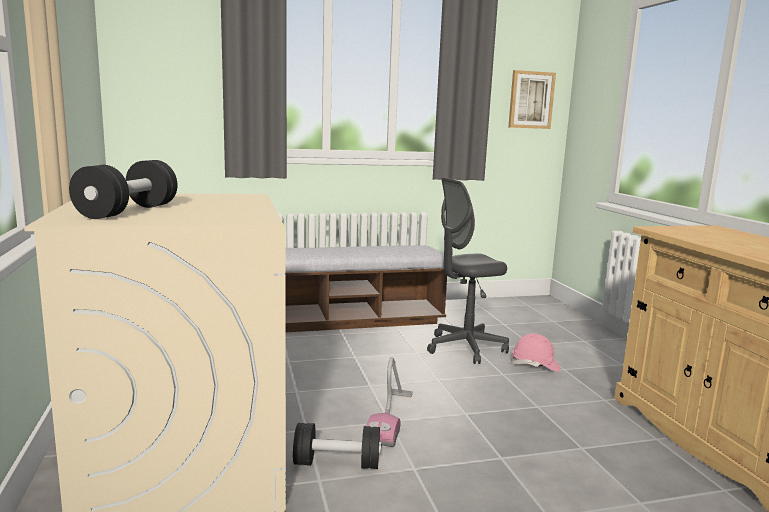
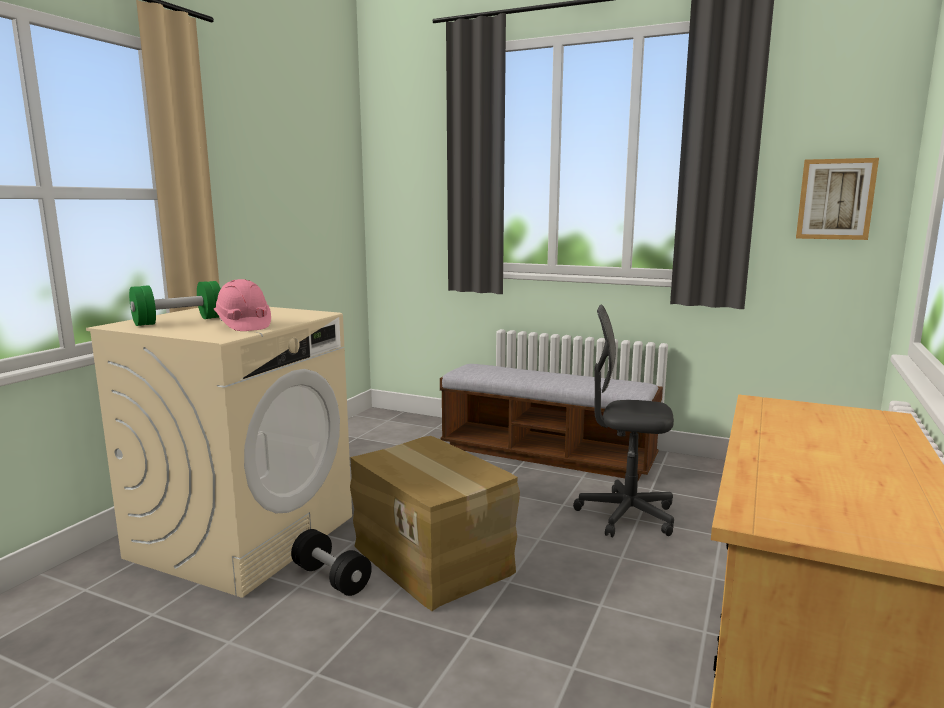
camera: 40 degrees right, 0 degrees up
black dumbbell [69,160,177,219] -> green dumbbell [129,281,221,326]
vacuum cleaner [366,357,413,447] -> cardboard box [350,436,520,611]
pink hard hat [510,333,560,372] -> pink hard hat moved to [214,279,271,331]

